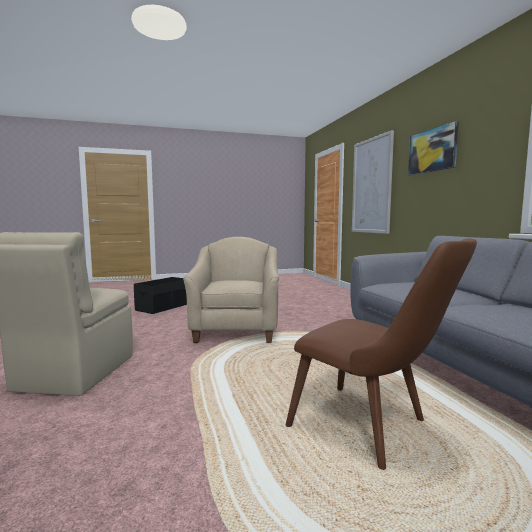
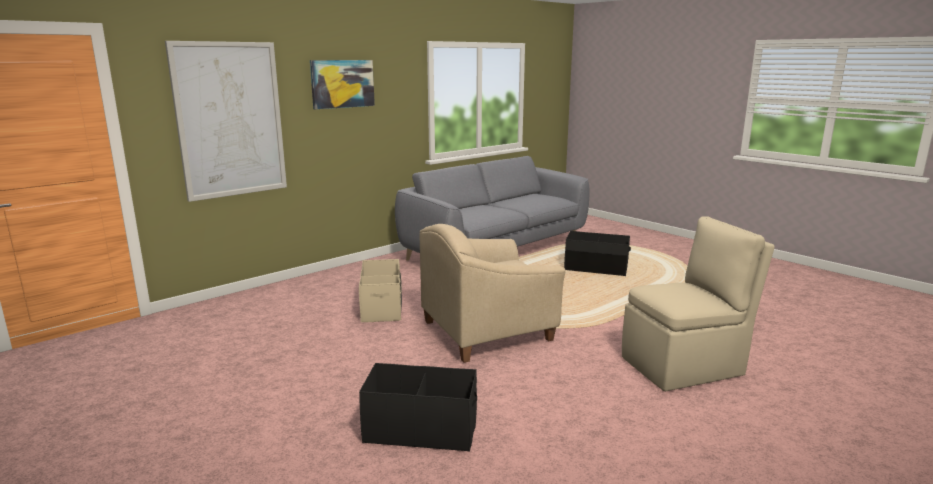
camera: 115 degrees left, 10 degrees up
brown chair [286,238,477,470] -> black storage box [564,231,631,276]
none -> beige storage box [359,259,402,322]

